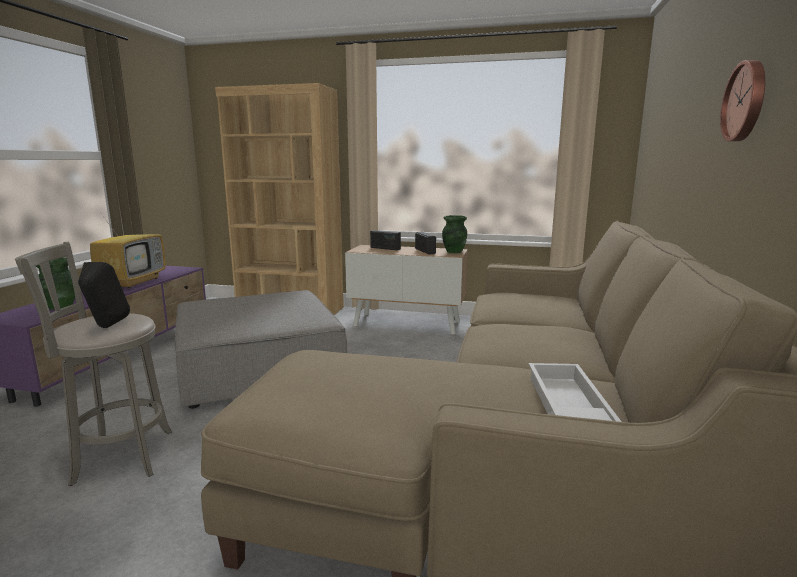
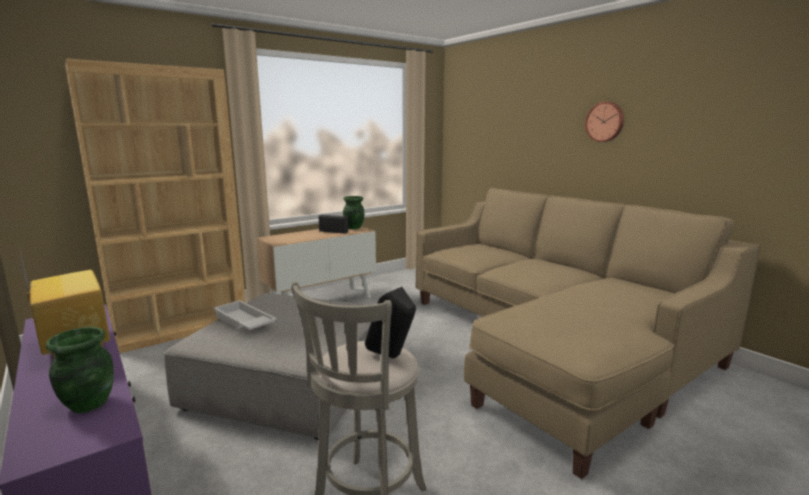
camera: 50 degrees left, 0 degrees up
radio [370,230,401,250] -> none
white tray [529,363,622,422] -> white tray moved to [213,300,277,330]

